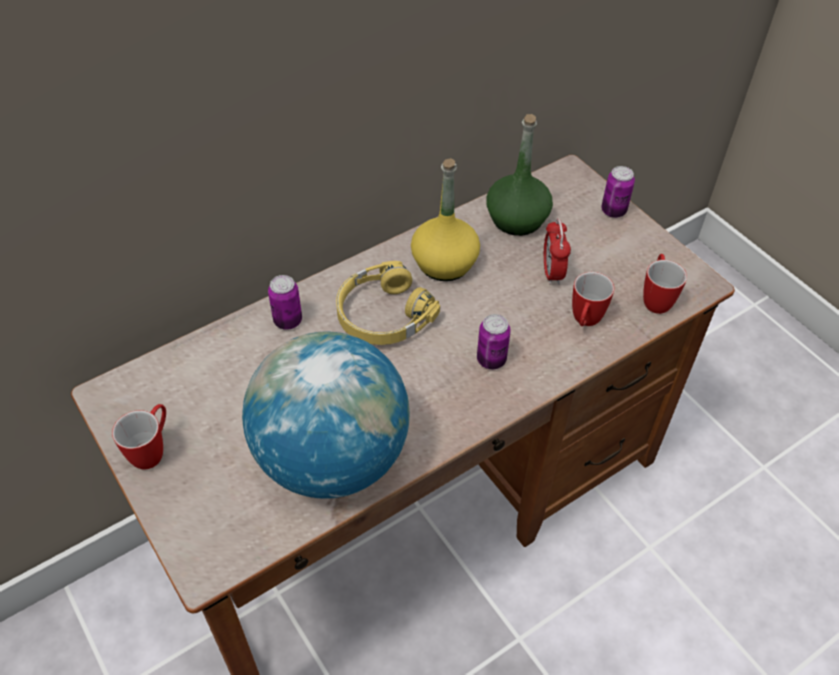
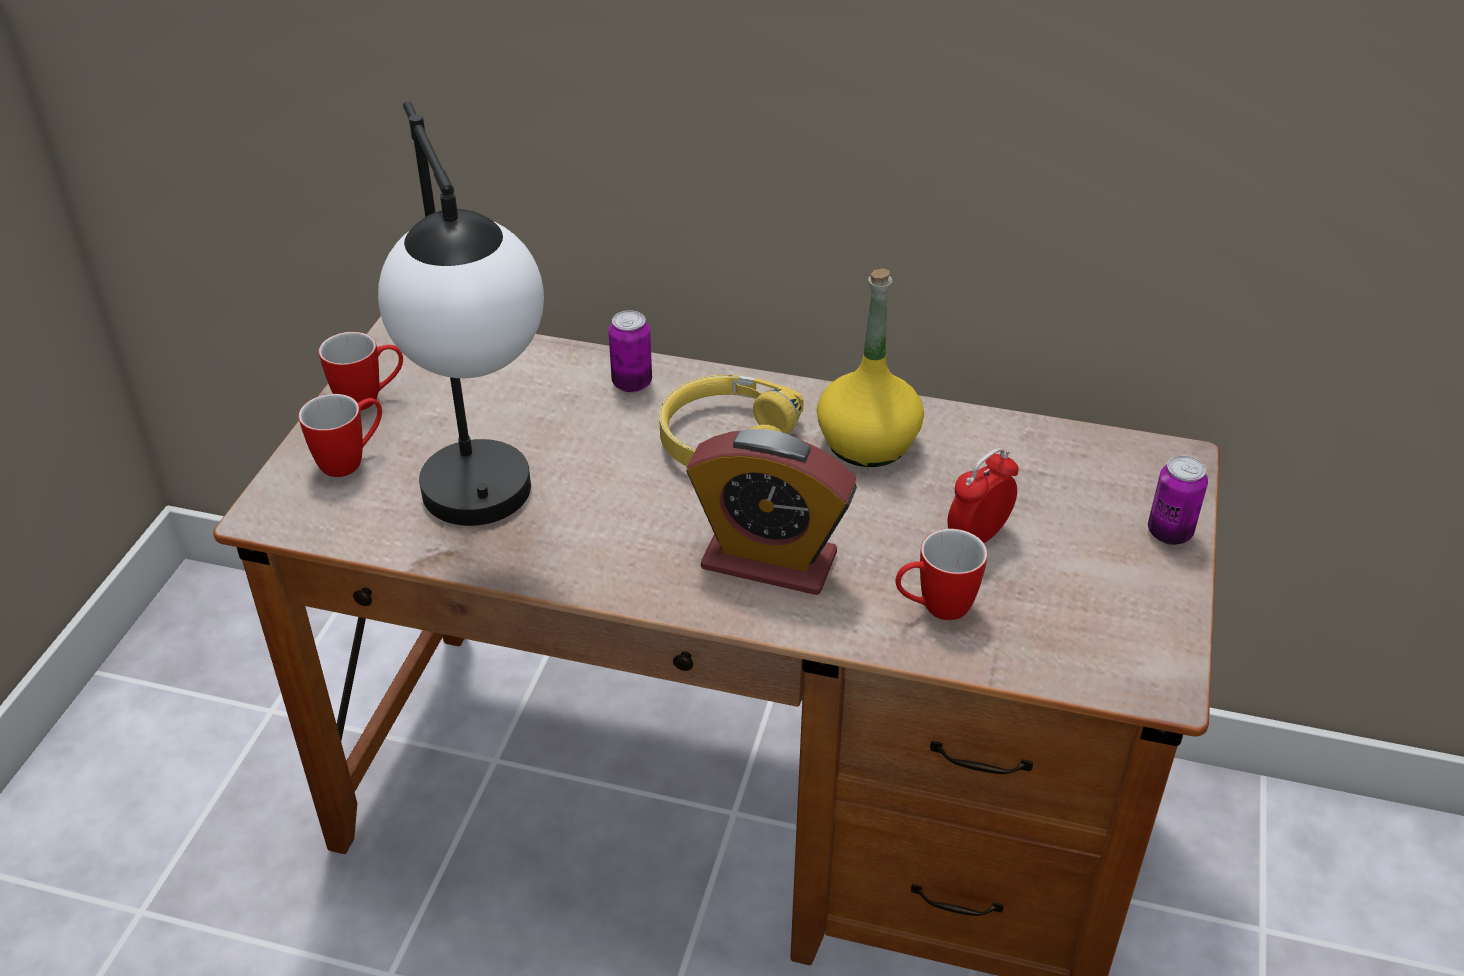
camera: 50 degrees right, 10 degrees down
globe [242,332,410,499] -> table lamp [378,101,544,526]
can [477,314,511,369] -> alarm clock [686,429,857,595]
green bottle [486,114,553,236] -> none
mug [643,254,687,314] -> mug moved to [298,394,382,477]

